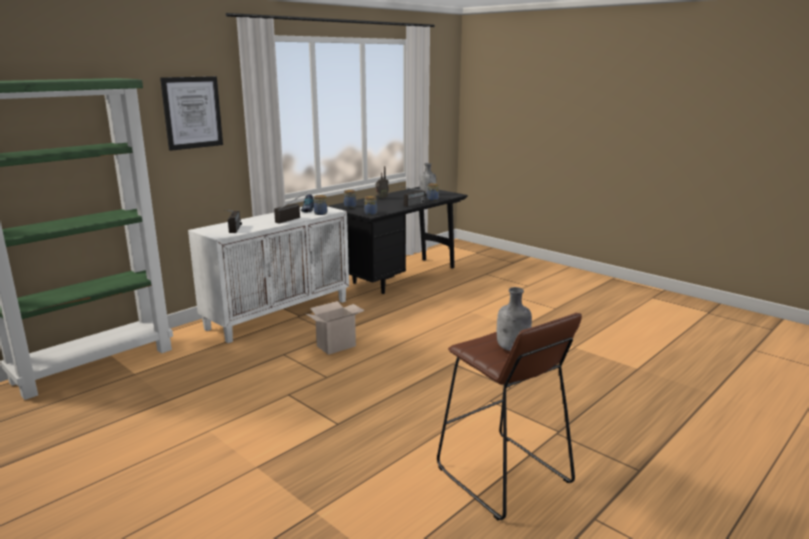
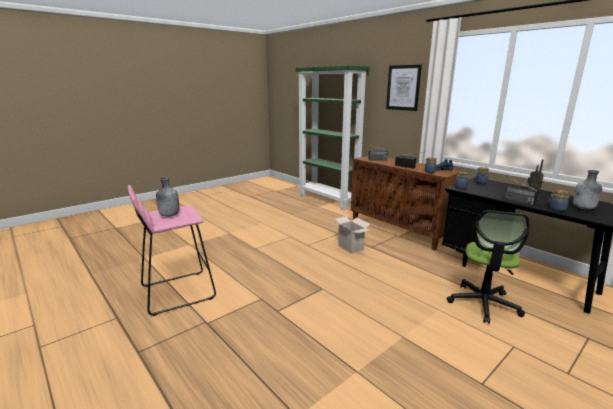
camera: 95 degrees right, 0 degrees up
white cabinet [188,206,349,343] -> brown cabinet [351,156,465,250]
brown stool [437,313,582,520] -> pink stool [128,185,216,316]
none -> office chair [447,210,529,324]

